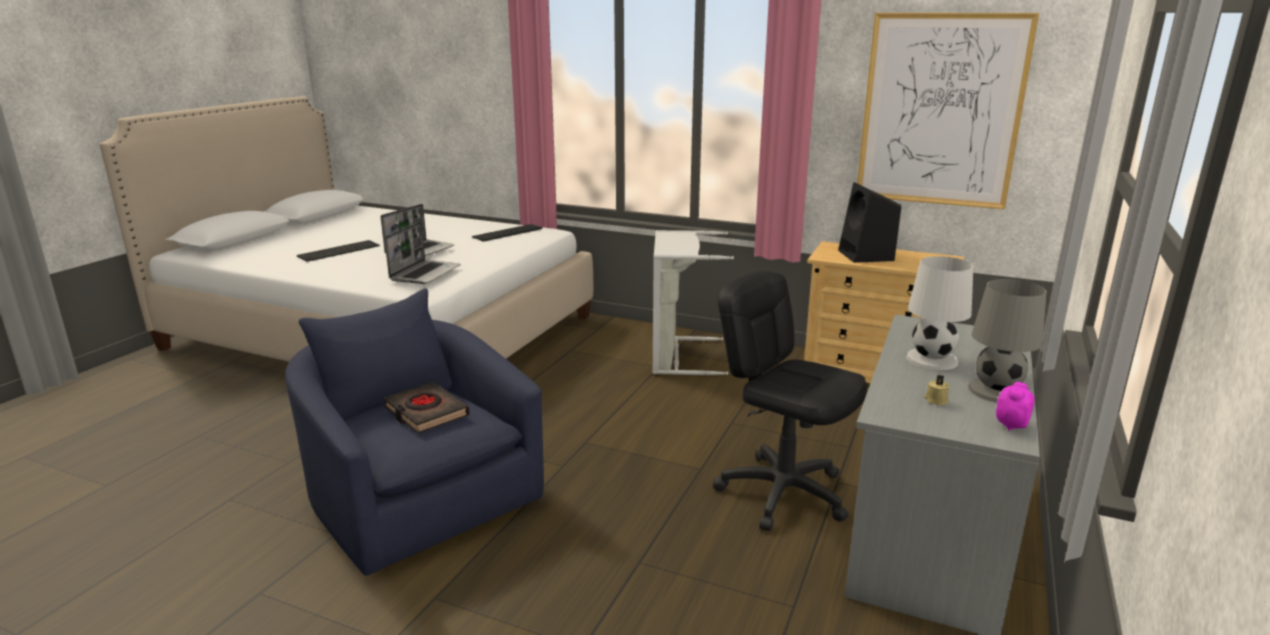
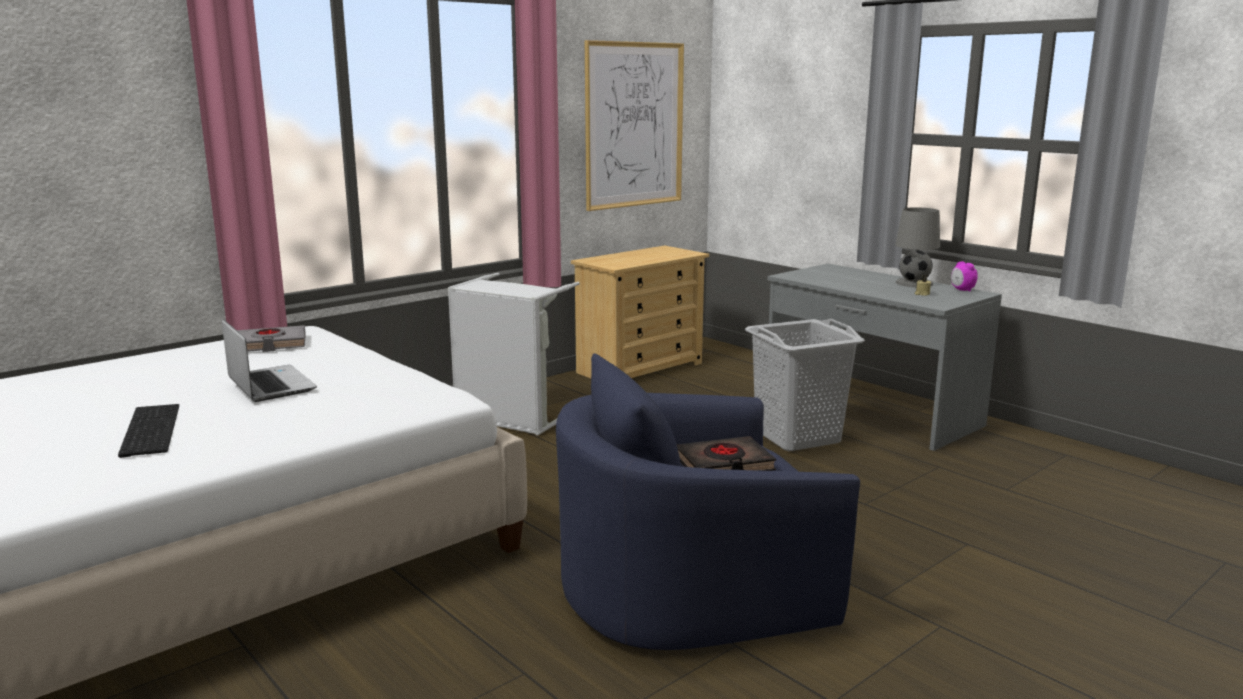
camera: 65 degrees left, 5 degrees down
laptop [384,222,461,284] -> none
keyboard [472,224,542,241] -> grey book [237,325,306,352]
black office chair [713,271,867,531] -> grey laundry basket [745,319,865,452]
black speaker [838,182,901,263] -> none
white table lamp [906,256,973,370] -> none

